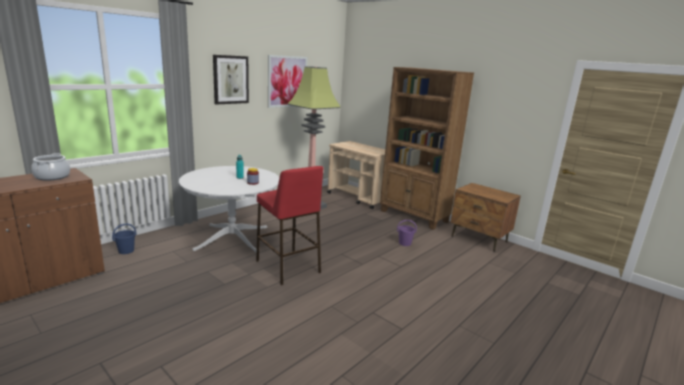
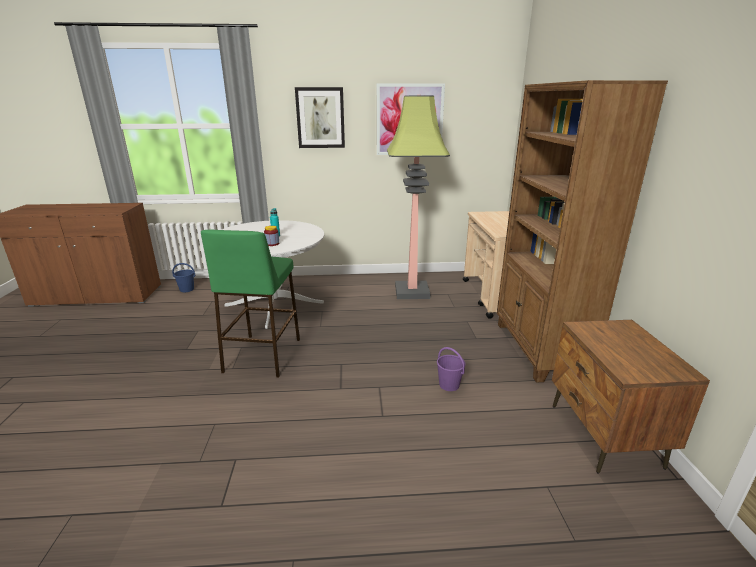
camera: 45 degrees right, 5 degrees up
cooking pot [31,153,70,181] -> none
red stool [256,166,323,285] -> green stool [201,230,300,377]

